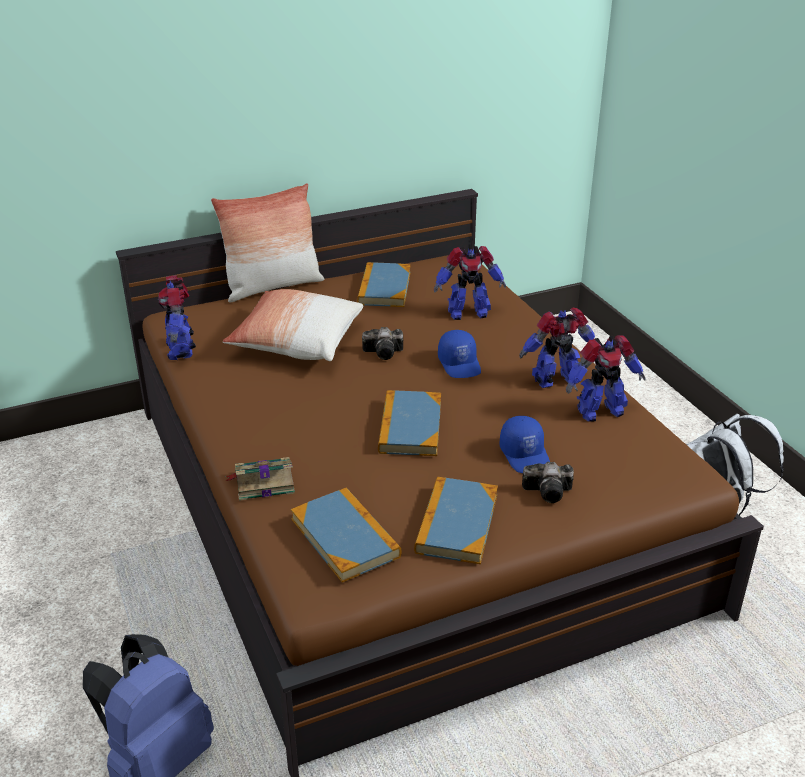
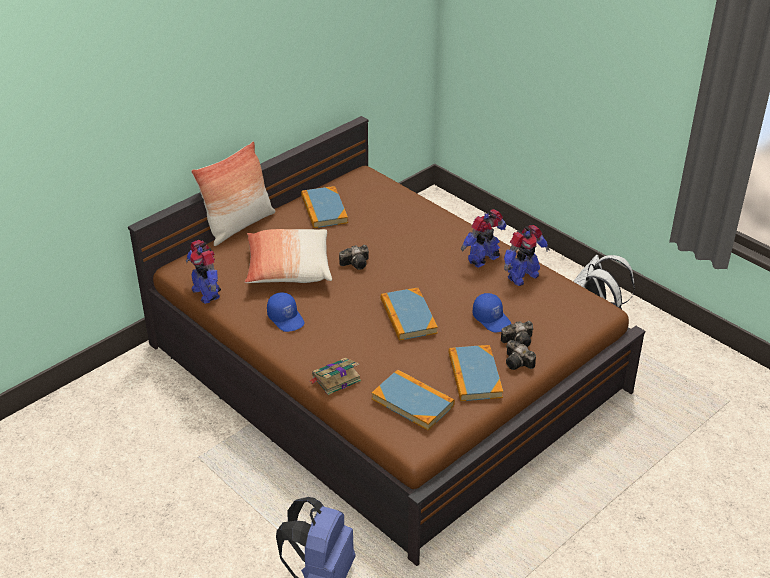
camera: 20 degrees left, 5 degrees up
toy robot [434,246,506,320] -> none
blue cap [438,330,481,378] -> blue cap moved to [267,292,305,332]
none -> camera [506,340,536,370]

